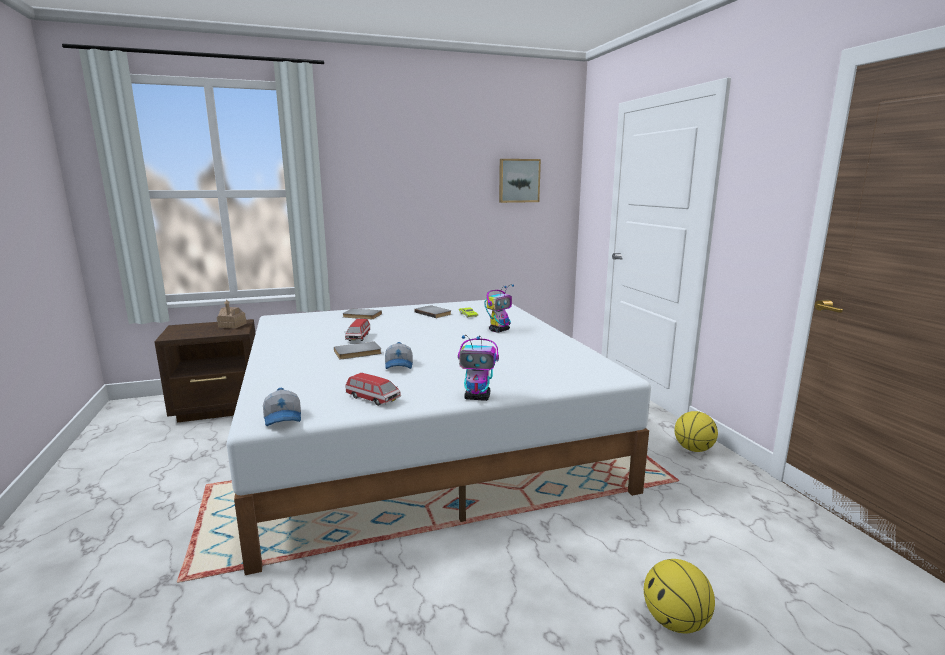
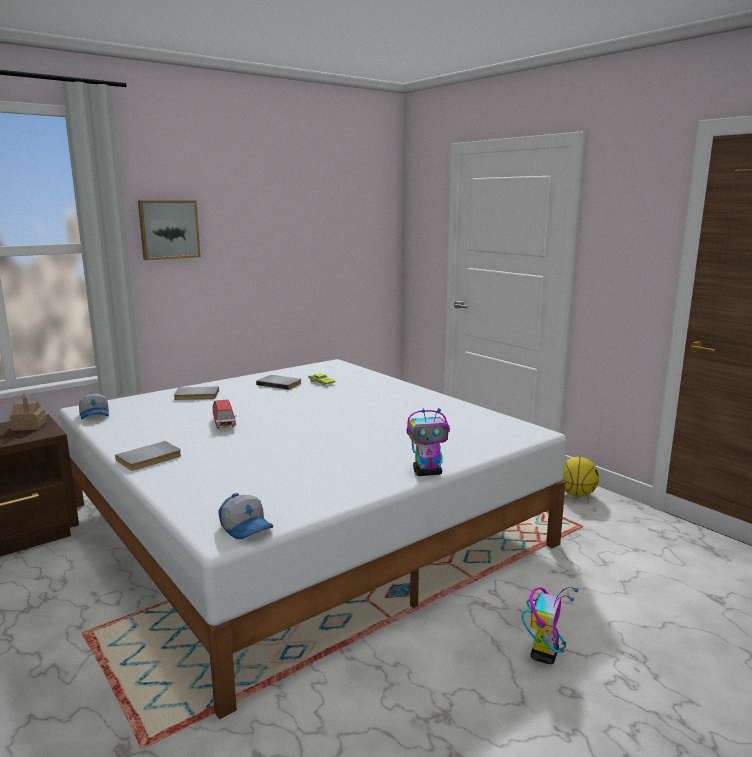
camera: 20 degrees left, 0 degrees up
grey book [334,342,382,359] -> grey book moved to [115,441,181,471]
toy car [346,373,401,406] -> none
cap [385,342,413,369] -> cap moved to [79,392,109,419]
toy robot [484,284,514,333] -> toy robot moved to [521,587,579,664]
picture [499,159,541,203] -> picture moved to [138,200,201,260]
basketball [644,559,715,633] -> none

